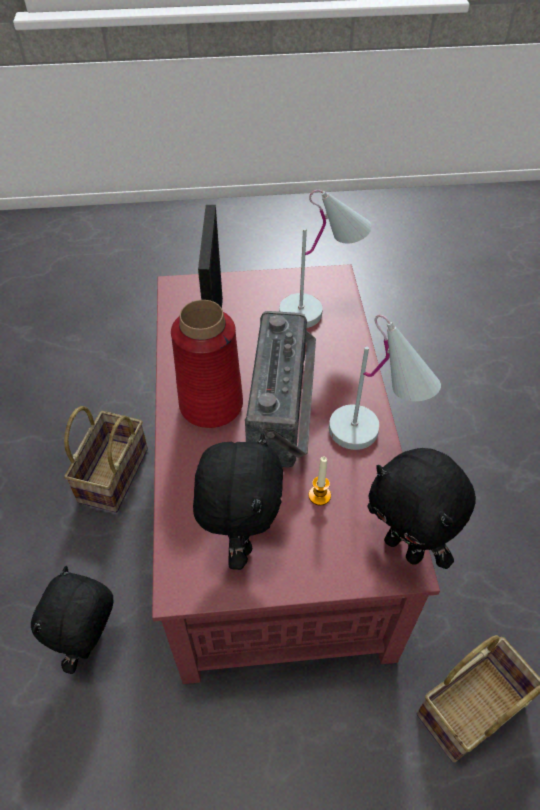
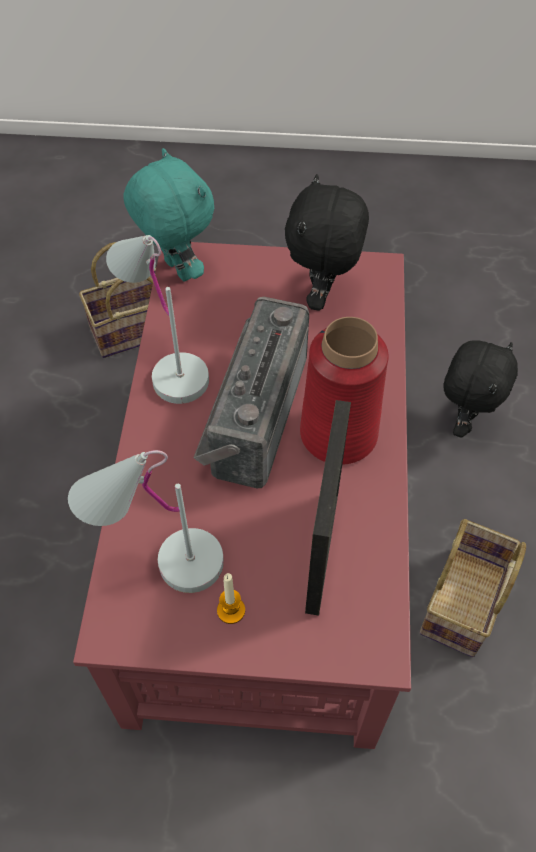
camera: 170 degrees left, 5 degrees up
candle [308,456,331,506] -> candle moved to [217,573,245,624]
black plush toy [368,448,476,569] -> turquoise plush toy [123,148,214,282]

